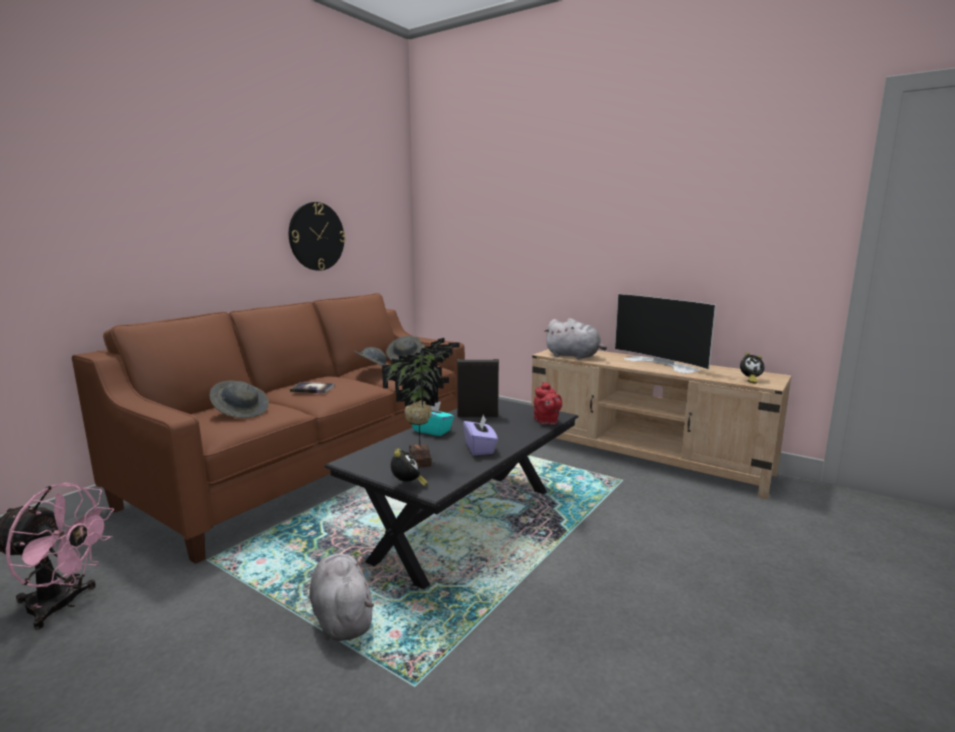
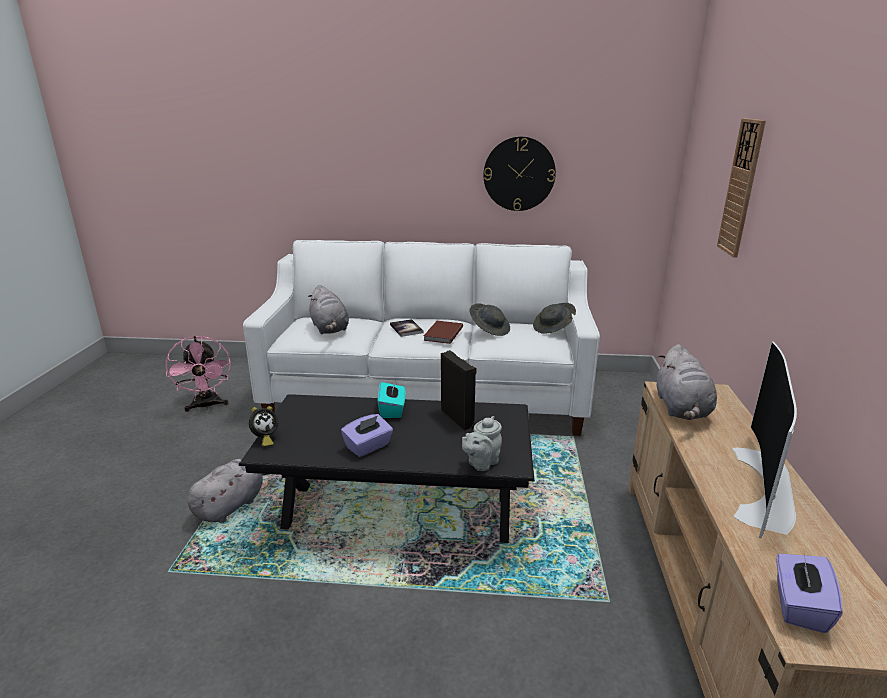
camera: 60 degrees right, 10 degrees up
brown sofa [72,293,465,564] -> white sofa [243,240,600,436]
grey hat [210,380,269,418] -> grey plush toy [308,285,349,334]
potted plant [382,338,460,468] -> none
red teapot [534,382,562,425] -> grey teapot [462,416,502,471]
alarm clock [740,352,765,384] -> purple tissue box [777,554,843,633]
none -> brown book [423,321,463,344]
none -> wall clock [717,118,766,258]

